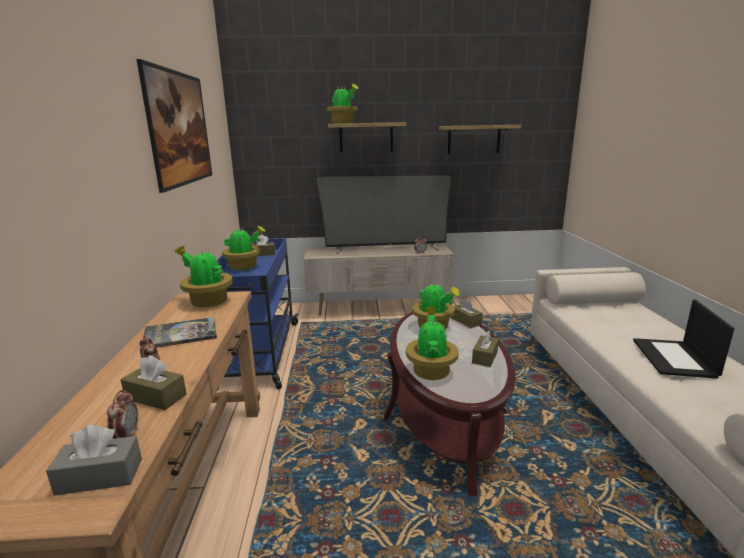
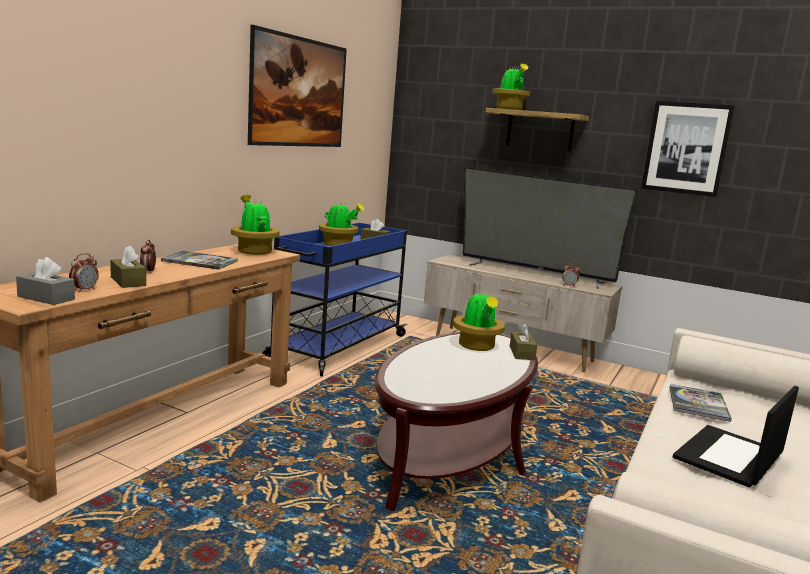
camera: 30 degrees right, 5 degrees down
potted plant [406,307,459,380] -> none
shelf [439,125,521,154] -> picture [641,101,735,197]
brown tissue box [472,331,499,367] -> none
none -> book [669,384,732,422]

